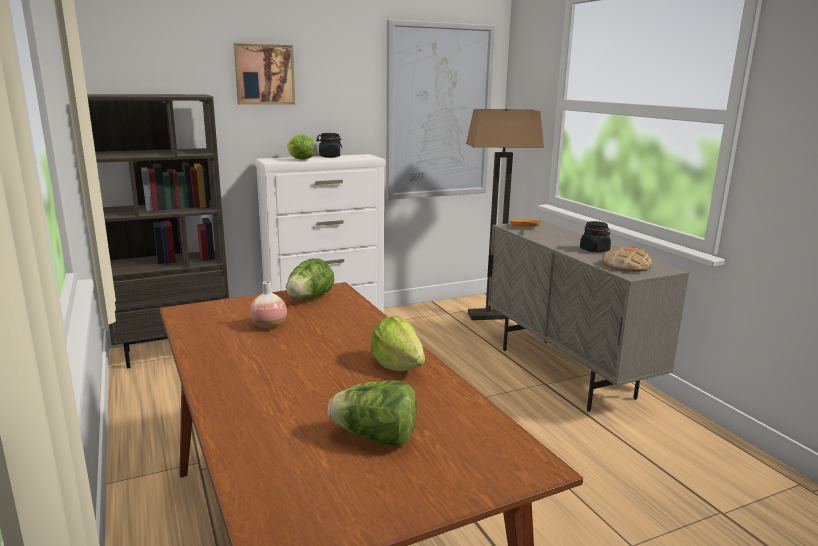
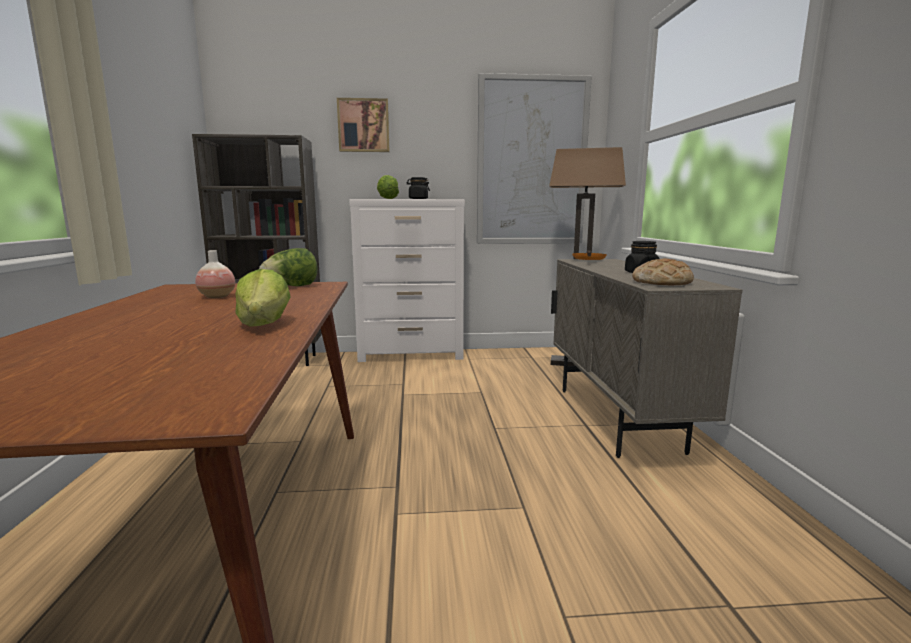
camera: 20 degrees right, 5 degrees down
lettuce [328,380,417,446] -> none

